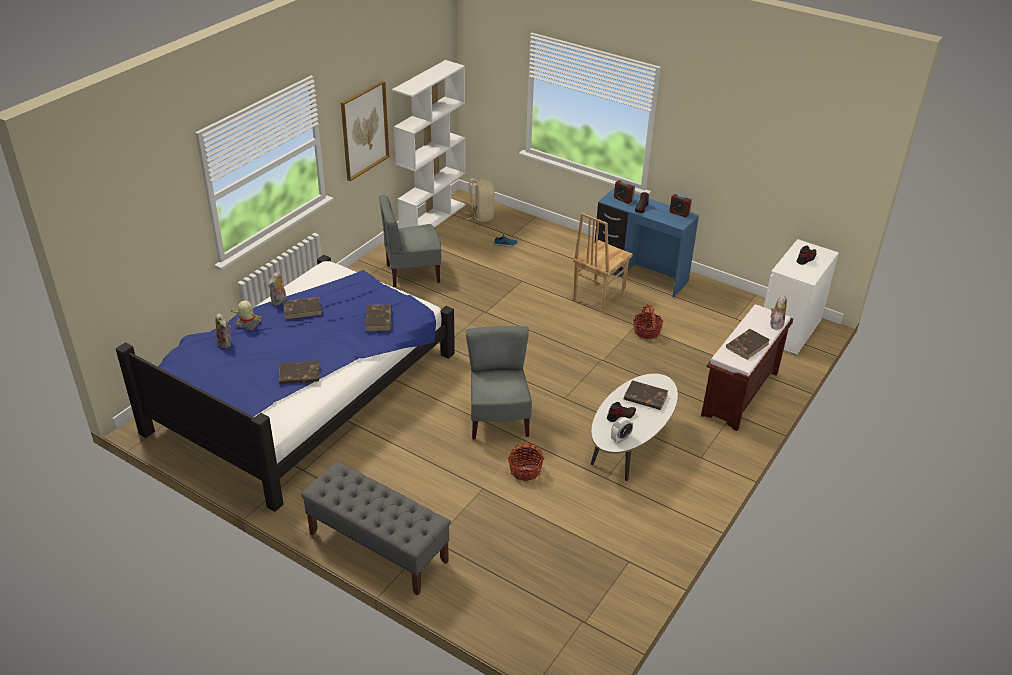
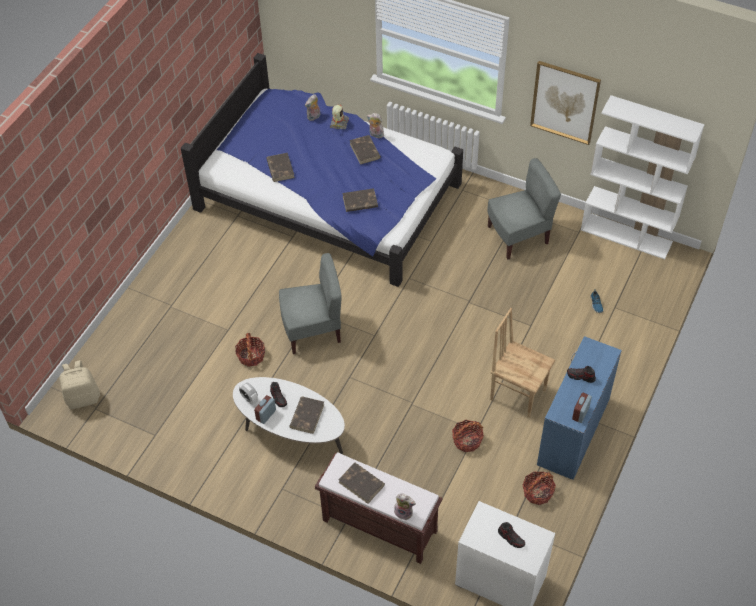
camera: 85 degrees right, 15 degrees up
grey bench [301,462,451,596] -> none
grey chair [379,195,441,287] -> grey chair turned 90 degrees clockwise [488,158,561,259]
beige backpack [464,178,495,222] -> beige backpack moved to [59,360,100,409]
alarm clock [614,179,635,204] -> alarm clock moved to [254,395,276,424]
none -> basket [523,471,556,505]

